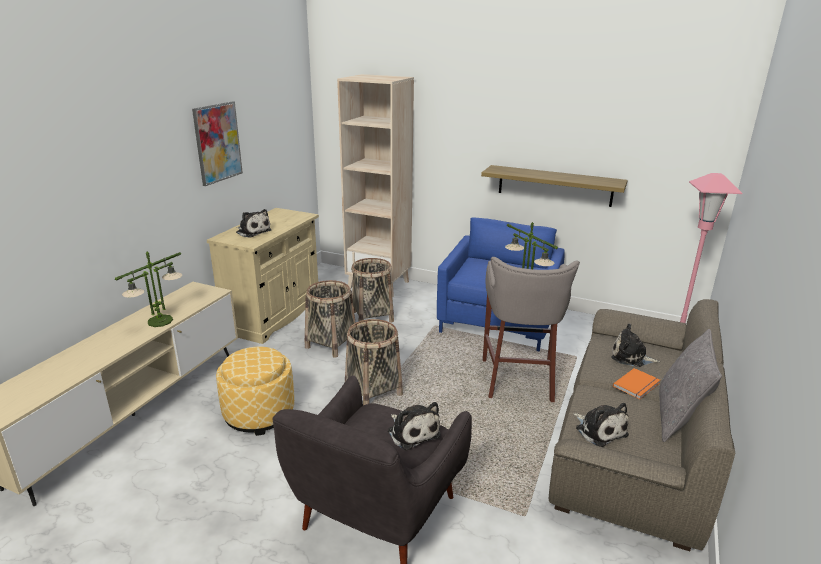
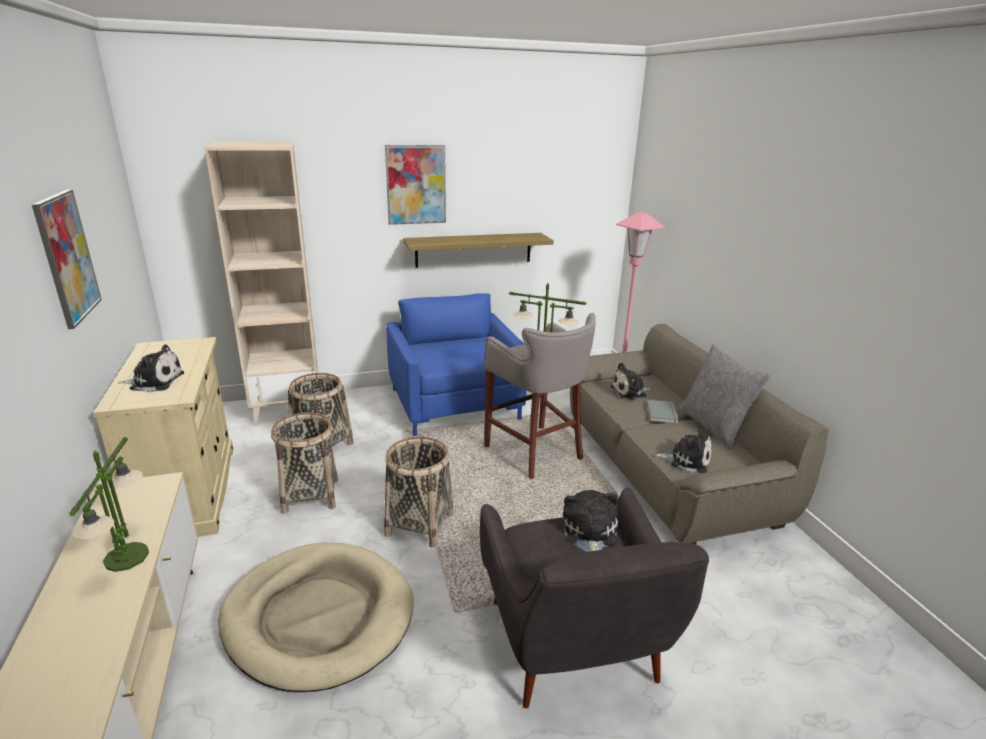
camera: 40 degrees left, 0 degrees up
ottoman [216,347,294,436] -> beige dog bed [218,543,414,692]
plush toy [388,402,441,451] -> plush toy turned 105 degrees counterclockwise [562,490,618,552]
orange book [613,368,660,399] -> grey book [647,400,679,423]
none -> picture [385,145,446,225]

